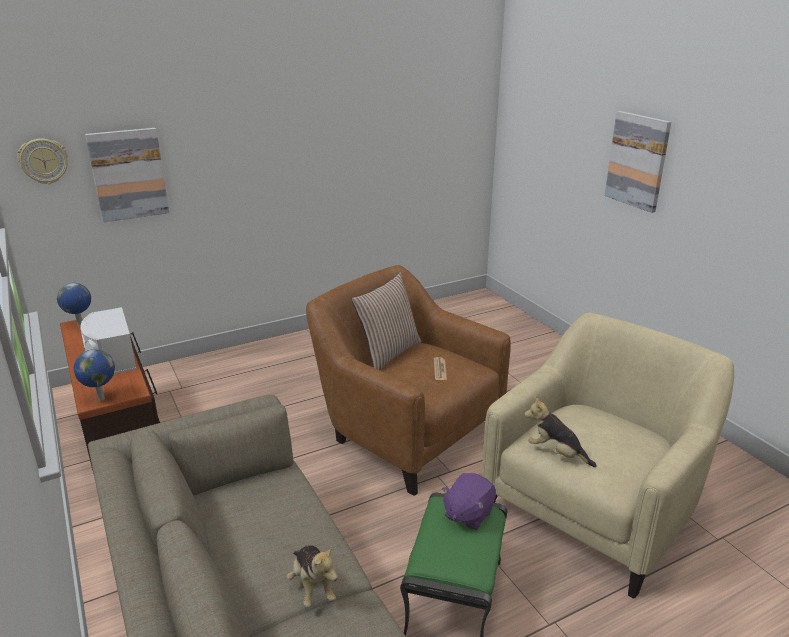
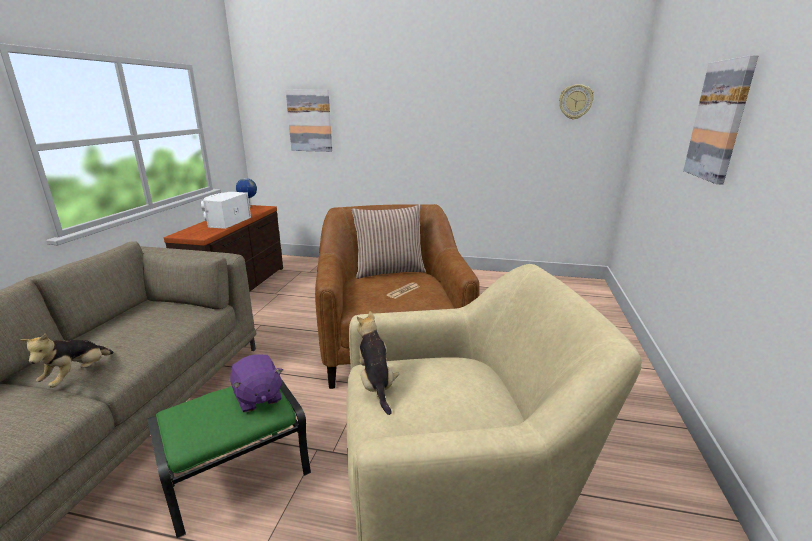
camera: 40 degrees right, 5 degrees down
wall clock [17,139,68,184] -> wall clock moved to [559,84,594,120]
globe [73,349,115,401] -> none
purple plush toy [442,473,496,530] -> purple plush toy turned 105 degrees counterclockwise [230,354,283,412]

